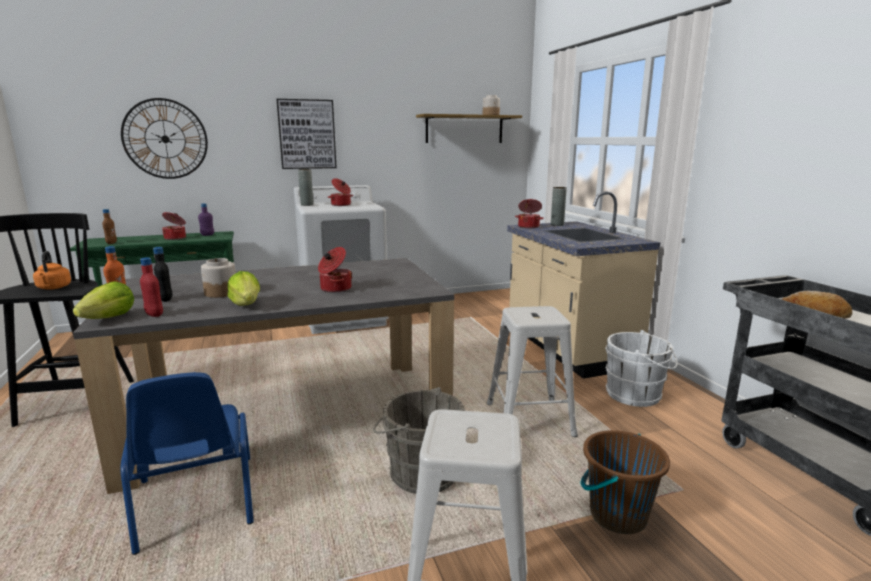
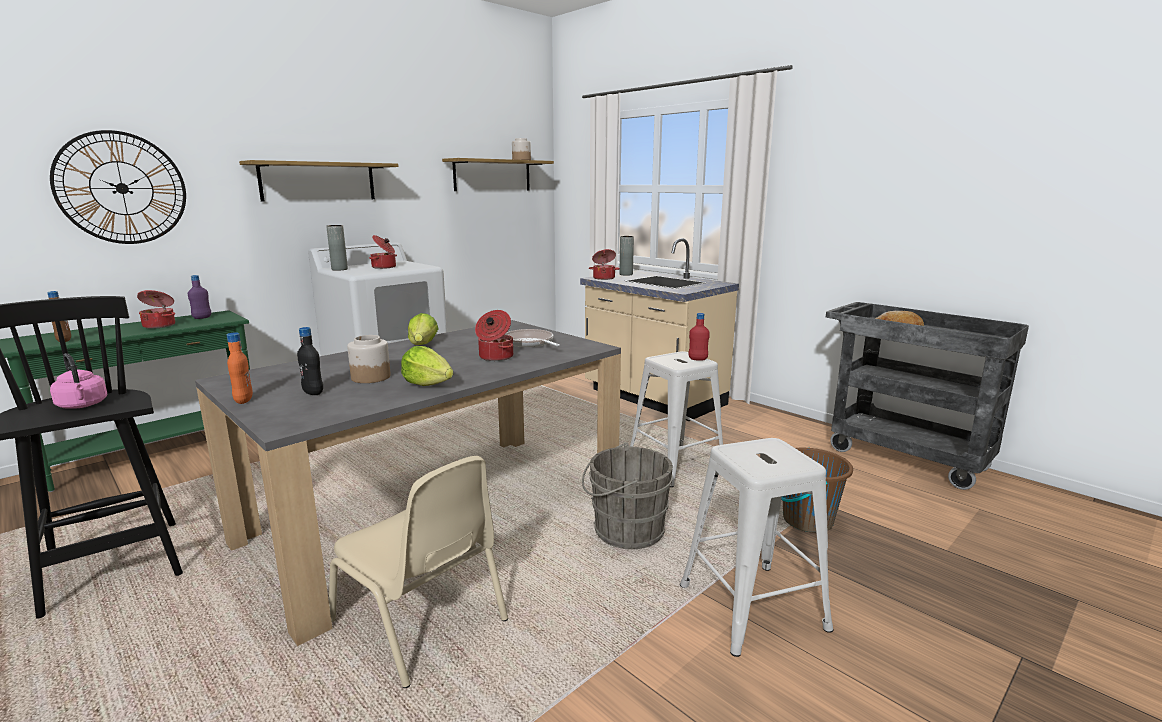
camera: 25 degrees left, 0 degrees up
orange kettle [33,251,71,290] -> pink kettle [50,353,107,409]
lettuce [73,281,134,319] -> lettuce moved to [408,313,438,345]
blue chair [121,372,254,555] -> beige chair [329,456,508,688]
red bottle [140,257,163,317] -> red bottle moved to [688,313,710,361]
picture [277,99,337,169] -> shelf [239,160,398,201]
white bucket [605,330,677,407] -> none
none -> frying pan [505,329,560,347]

